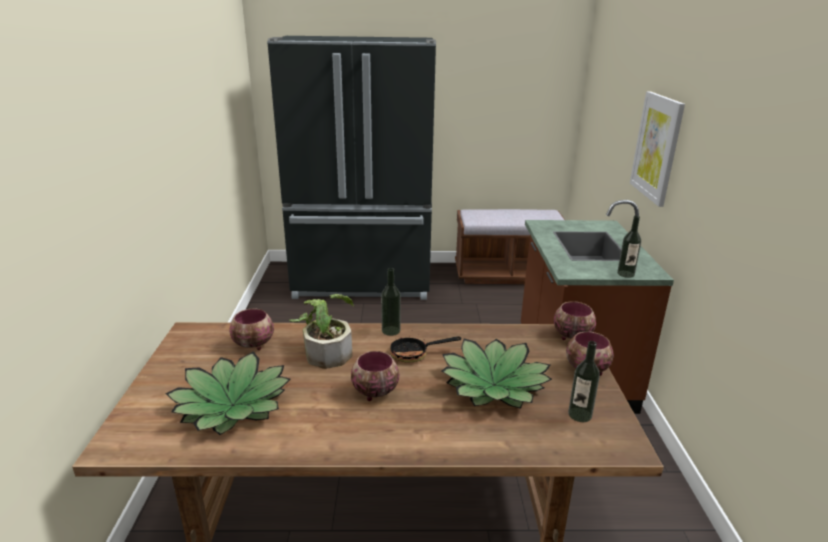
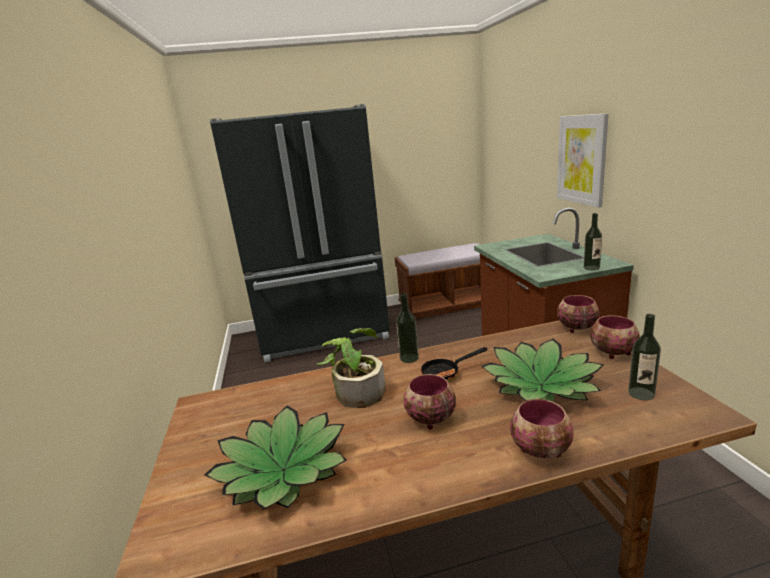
camera: 10 degrees left, 5 degrees down
bowl [229,309,274,350] -> bowl moved to [510,399,574,458]

